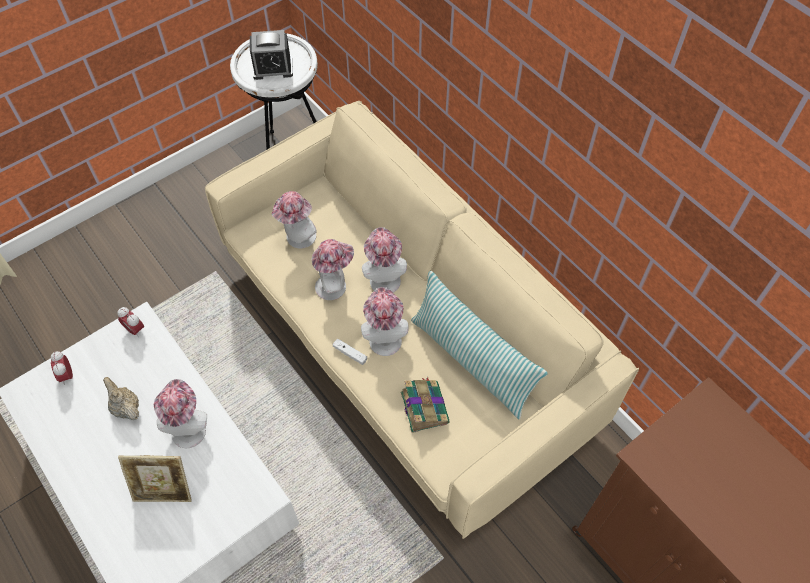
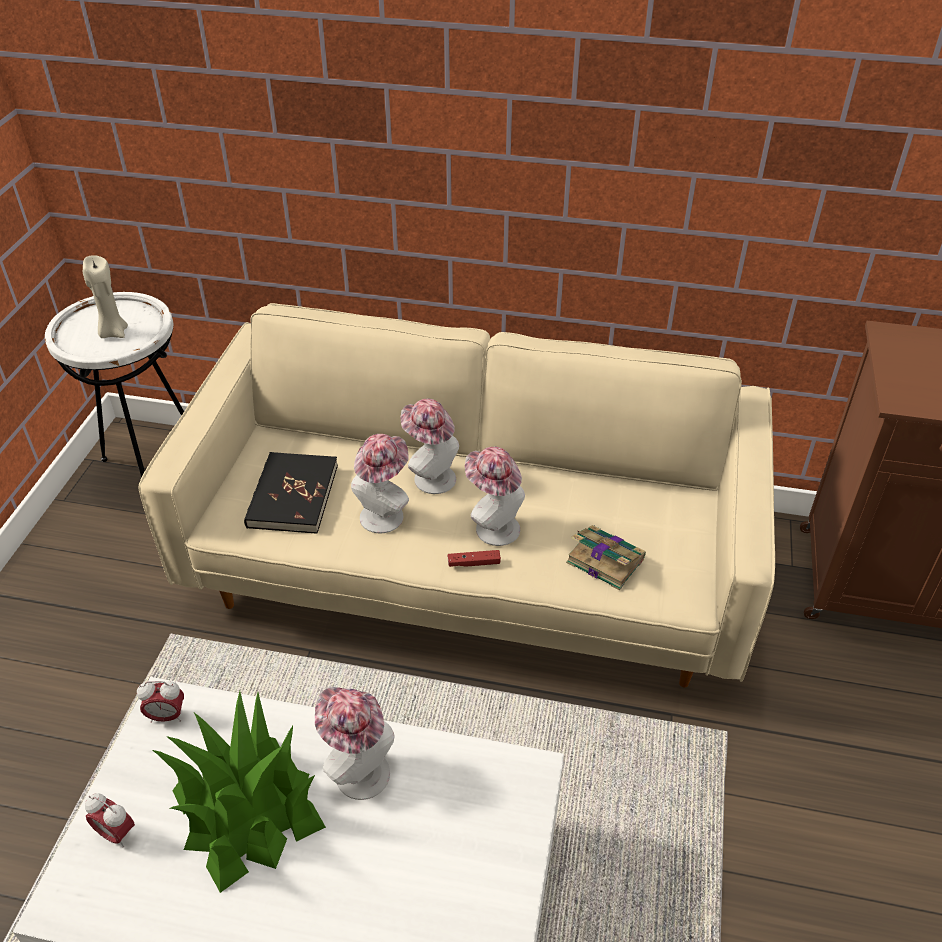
camera: 40 degrees left, 15 degrees down
beige teapot [103,377,139,421] -> potted plant [152,691,326,893]
picture frame [118,455,192,502] -> none
alarm clock [250,30,293,80] -> beige candle [83,255,128,338]
hat [272,191,317,248] -> black book [244,452,338,534]
white game controller [333,339,367,365] -> red game controller [448,550,501,567]
pillow [411,271,548,420] -> none

